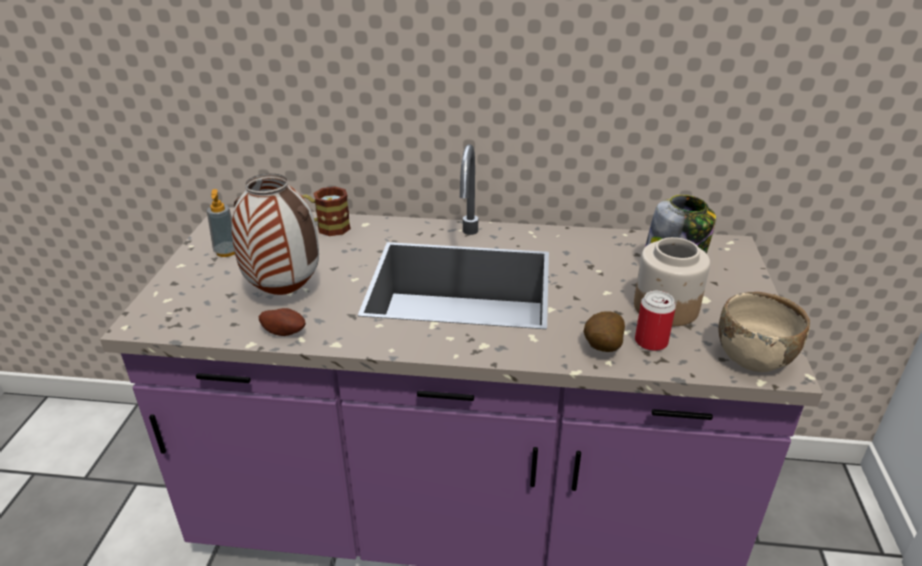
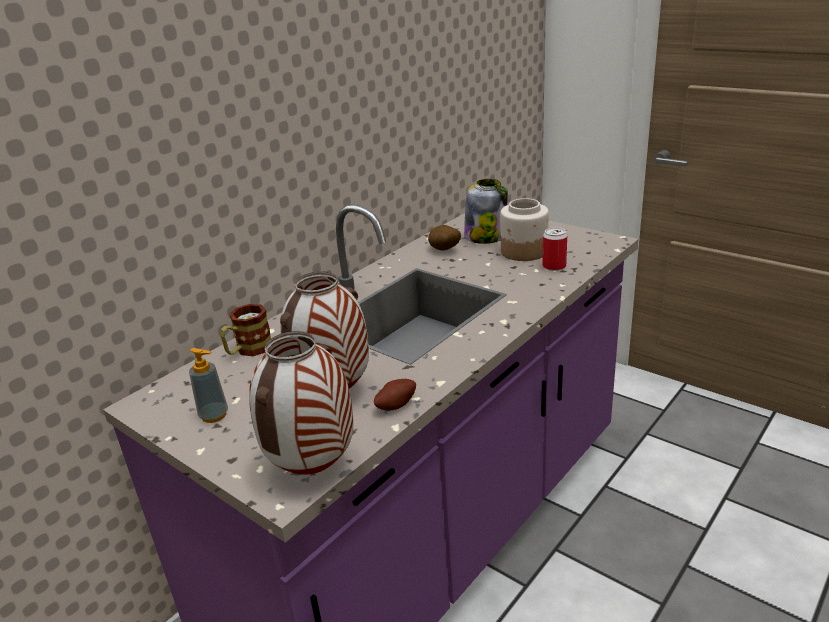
camera: 55 degrees left, 5 degrees down
potato [583,311,625,352] -> potato moved to [428,225,461,251]
beige bowl [718,292,810,372] -> none
none -> vase [249,331,354,475]

